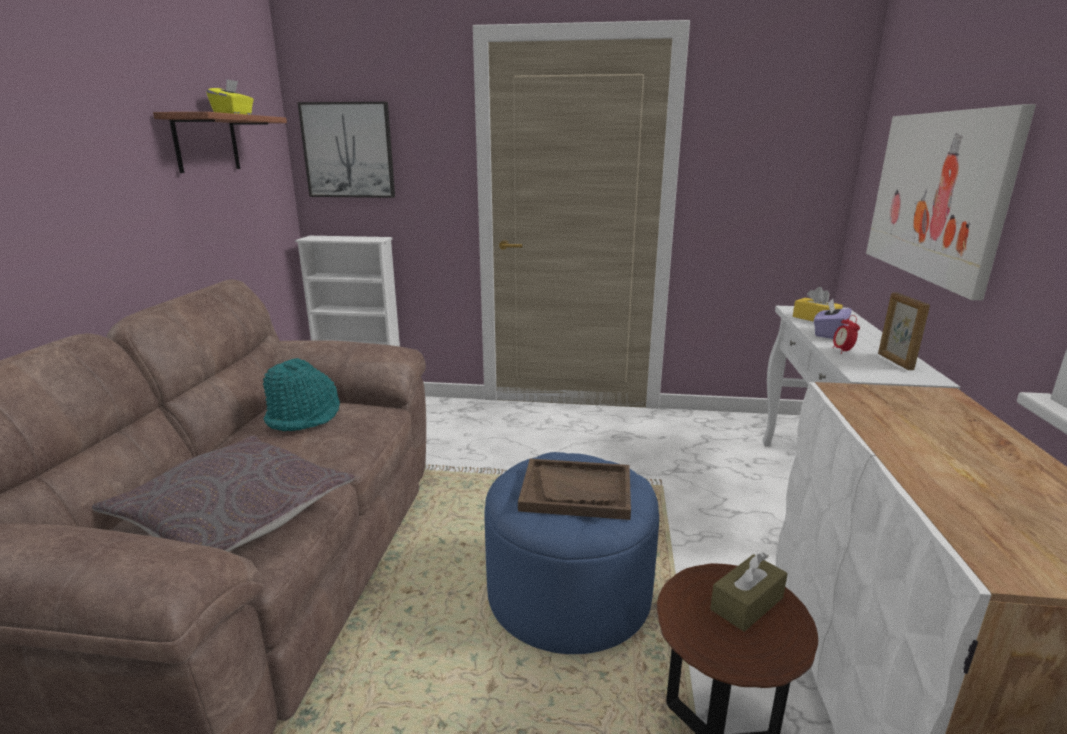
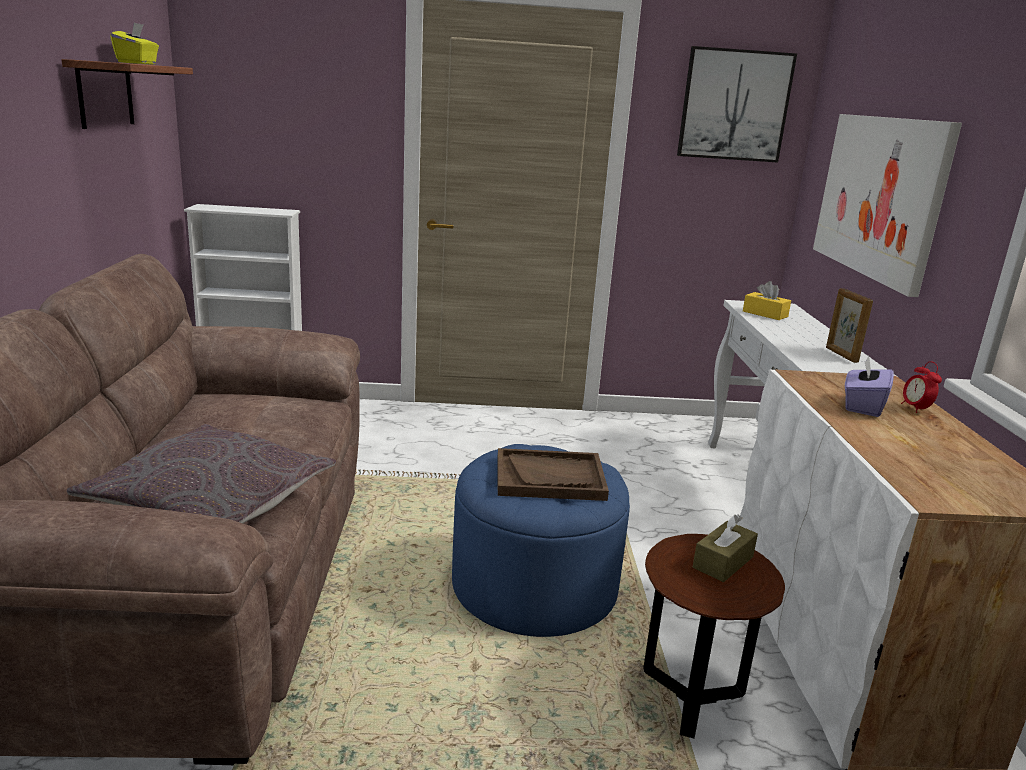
camera: 10 degrees left, 0 degrees up
turquoise hat [263,358,340,431] -> none
picture [298,102,395,198] -> picture moved to [677,46,797,162]
purple tissue box [814,299,852,339] -> purple tissue box moved to [845,355,894,417]
alarm clock [832,315,860,354] -> alarm clock moved to [901,361,942,413]

